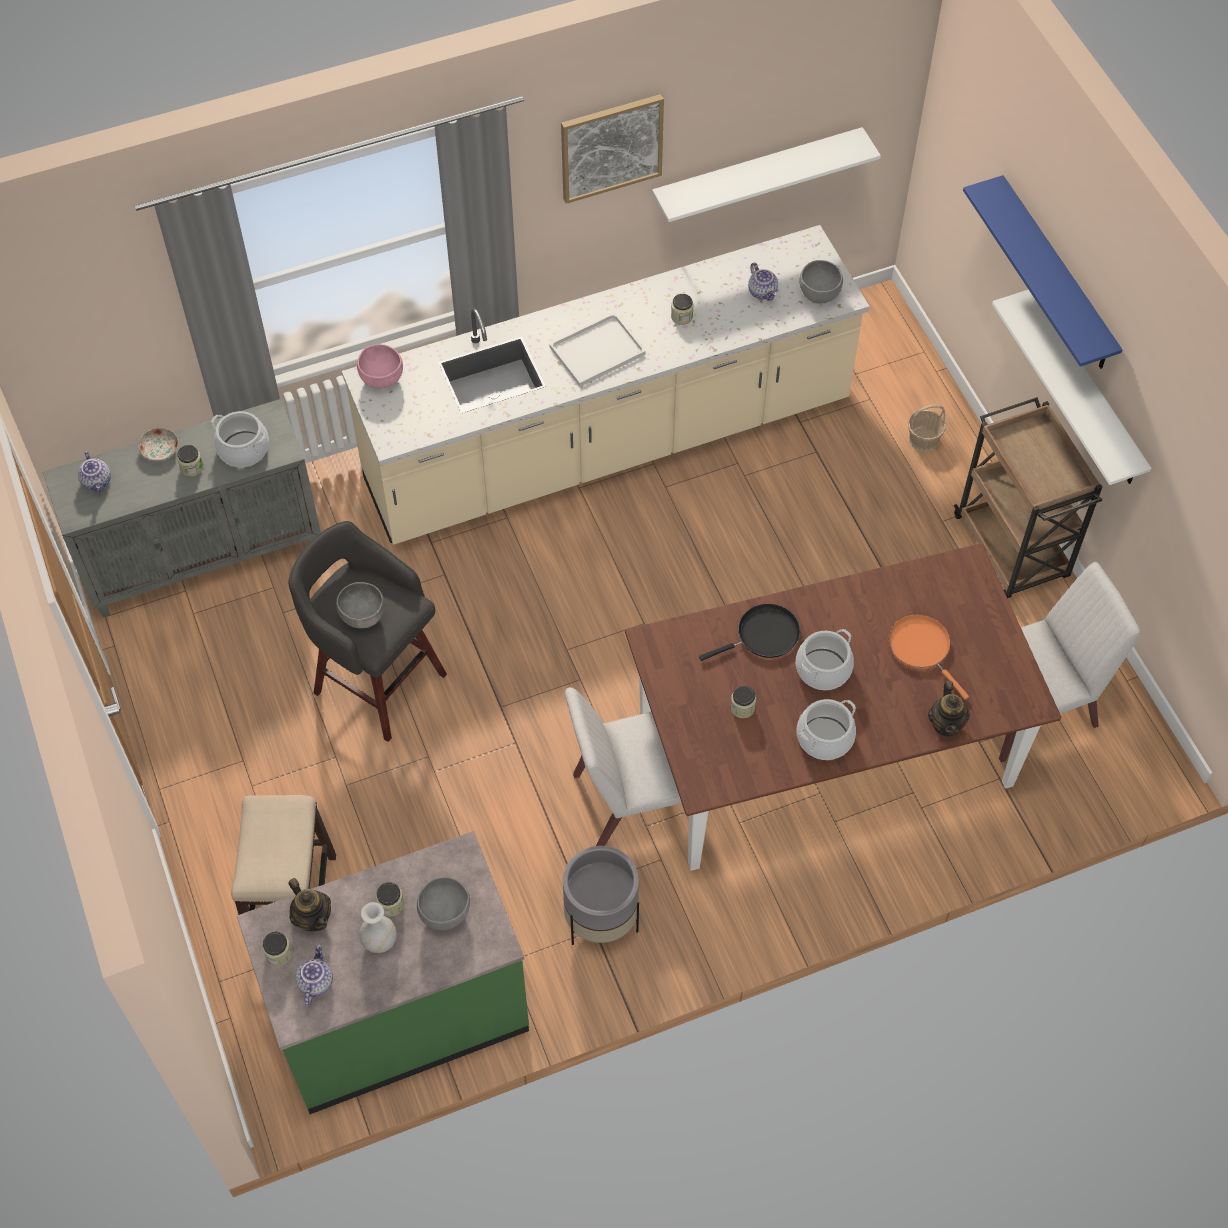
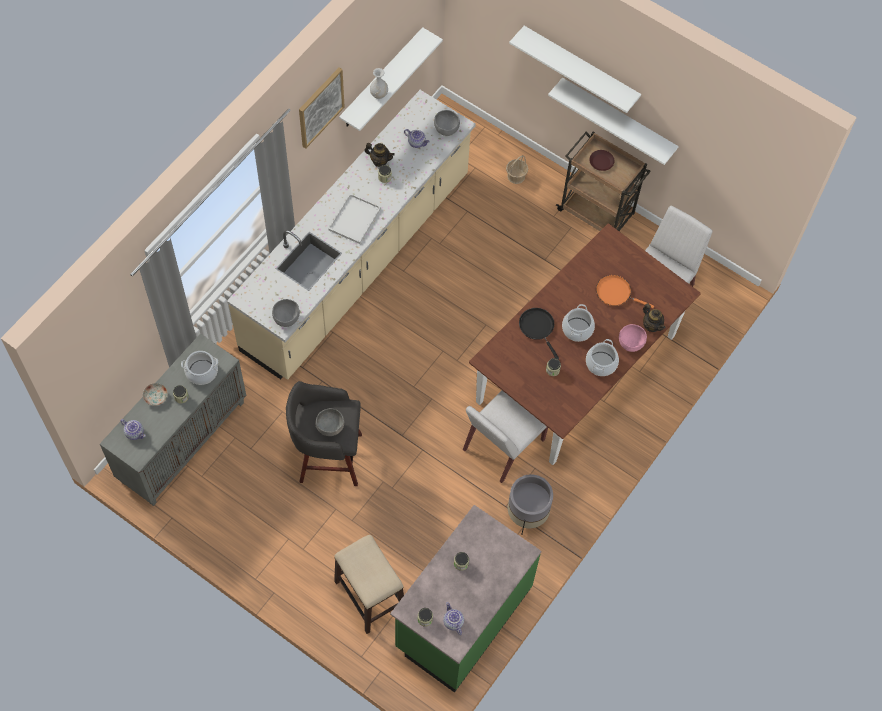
camera: 35 degrees left, 5 degrees up
teapot [289,878,331,931] -> teapot moved to [364,143,395,167]
pink bowl [357,344,403,389] -> pink bowl moved to [619,324,647,352]
white vase [359,902,397,953] -> white vase moved to [370,68,388,99]
grey bowl [417,877,470,930] -> grey bowl moved to [272,299,300,327]
black frying pan [699,603,800,661] -> black frying pan turned 60 degrees counterclockwise [519,308,559,359]
blue shelf [963,175,1123,369] -> white shelf [509,26,641,113]
none -> brown plate [589,150,614,171]

